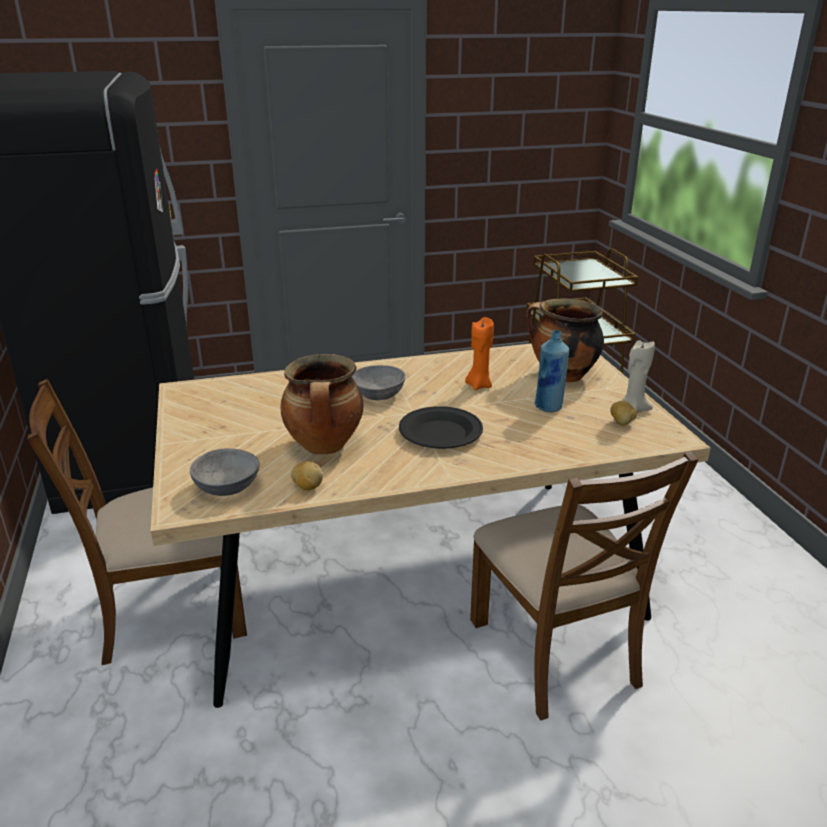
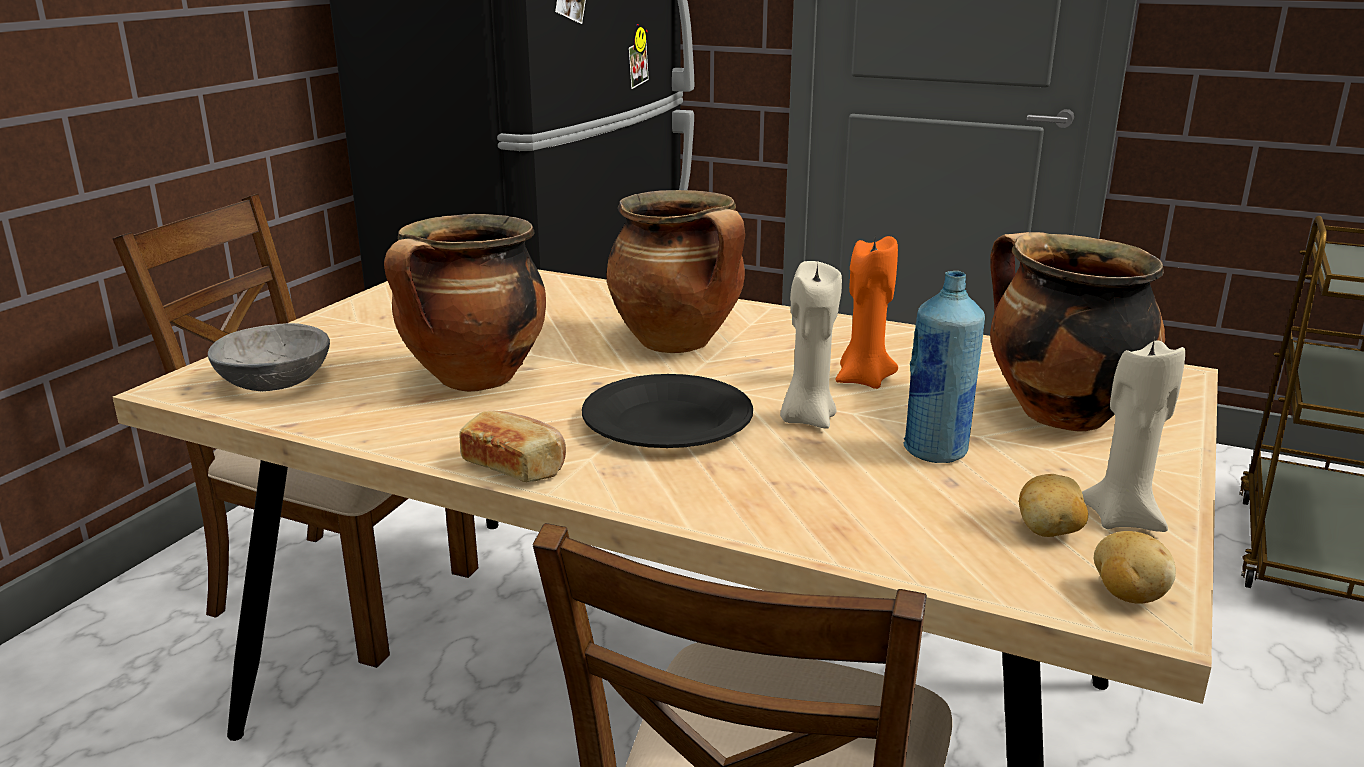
camera: 40 degrees right, 5 degrees down
potato [291,461,323,490] -> potato moved to [1094,531,1176,604]
grey bowl [352,365,406,400] -> cooking pot [606,190,745,353]
none -> bread [459,411,566,482]
none -> beige candle [780,261,842,429]

